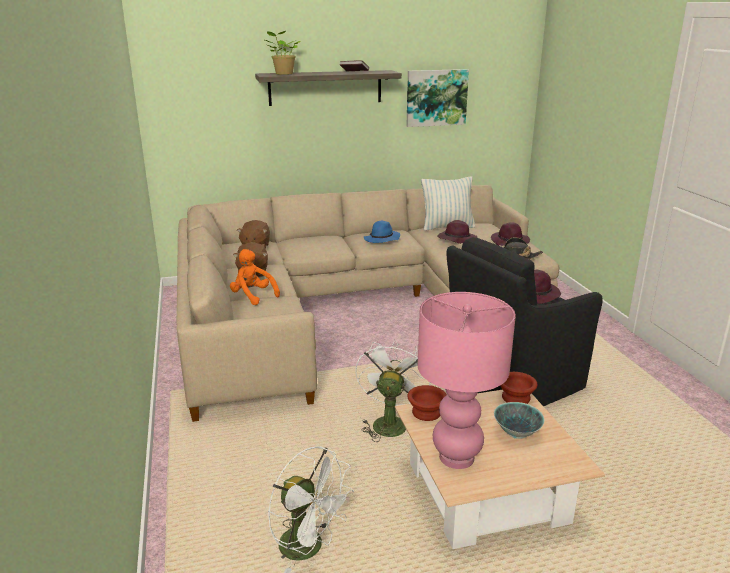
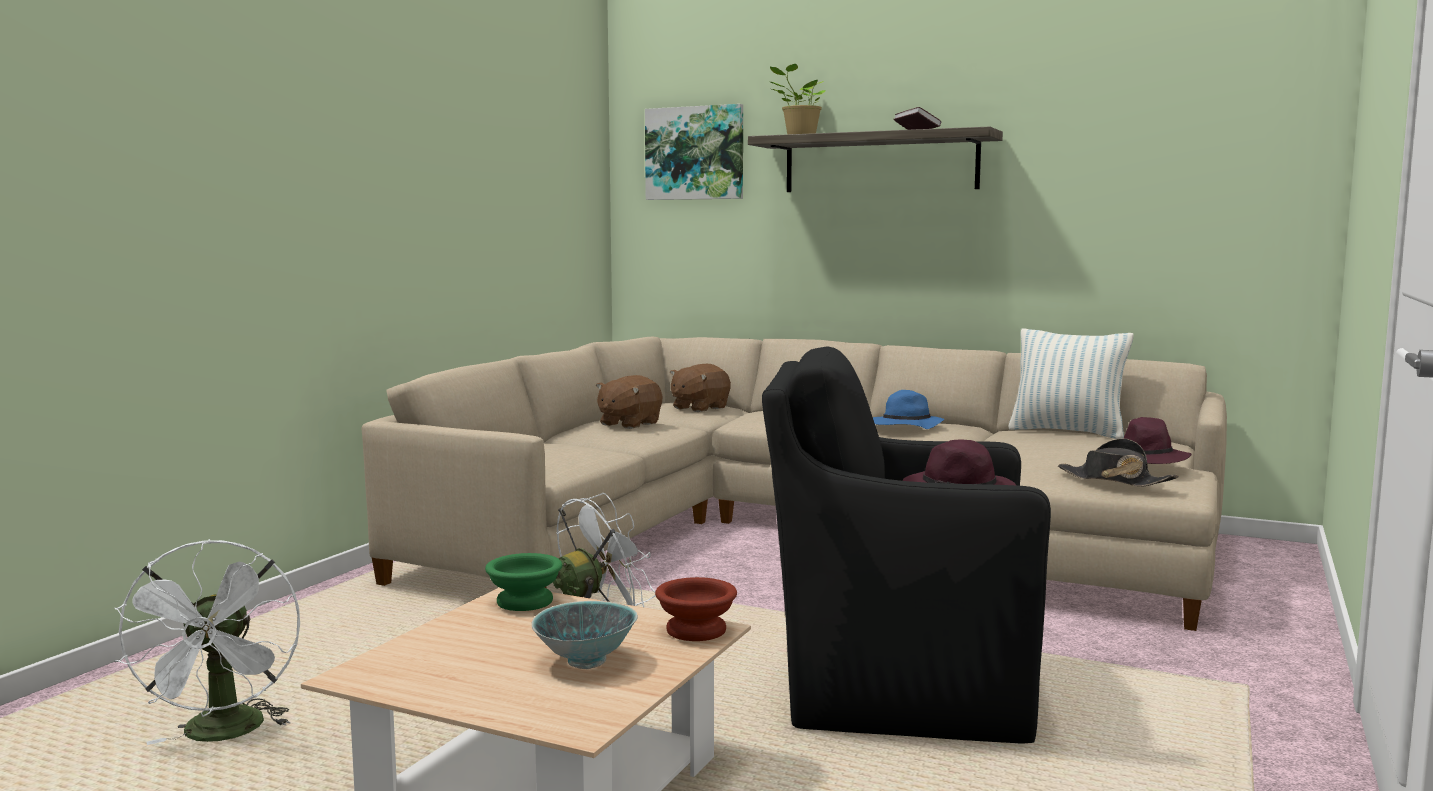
camera: 40 degrees right, 15 degrees down
orange plush toy [230,249,280,305] -> none
picture [406,69,469,127] -> picture moved to [645,104,743,200]
brown bowl [408,385,447,421] -> green bowl [485,553,562,611]
pink table lamp [418,292,516,469] -> none
purple hat [437,220,477,244] -> none

